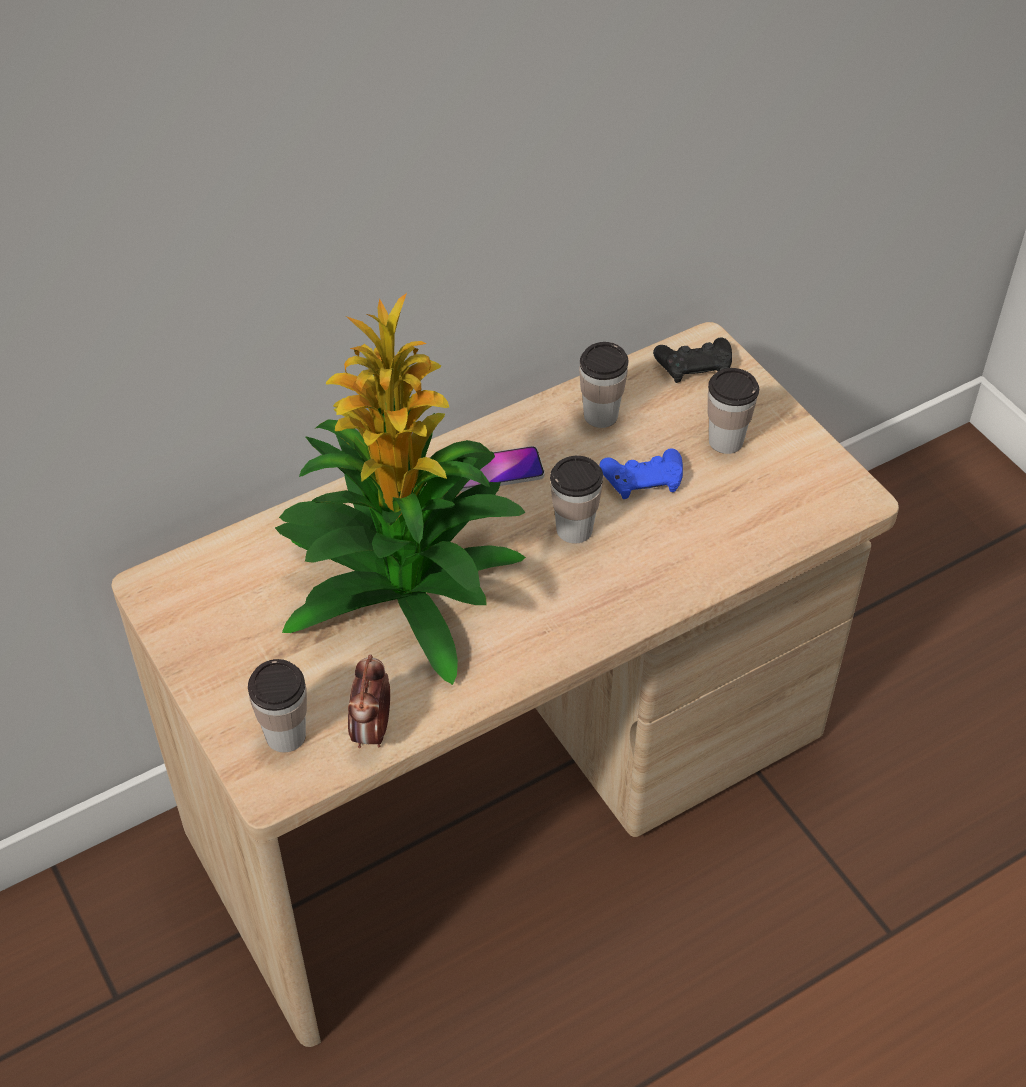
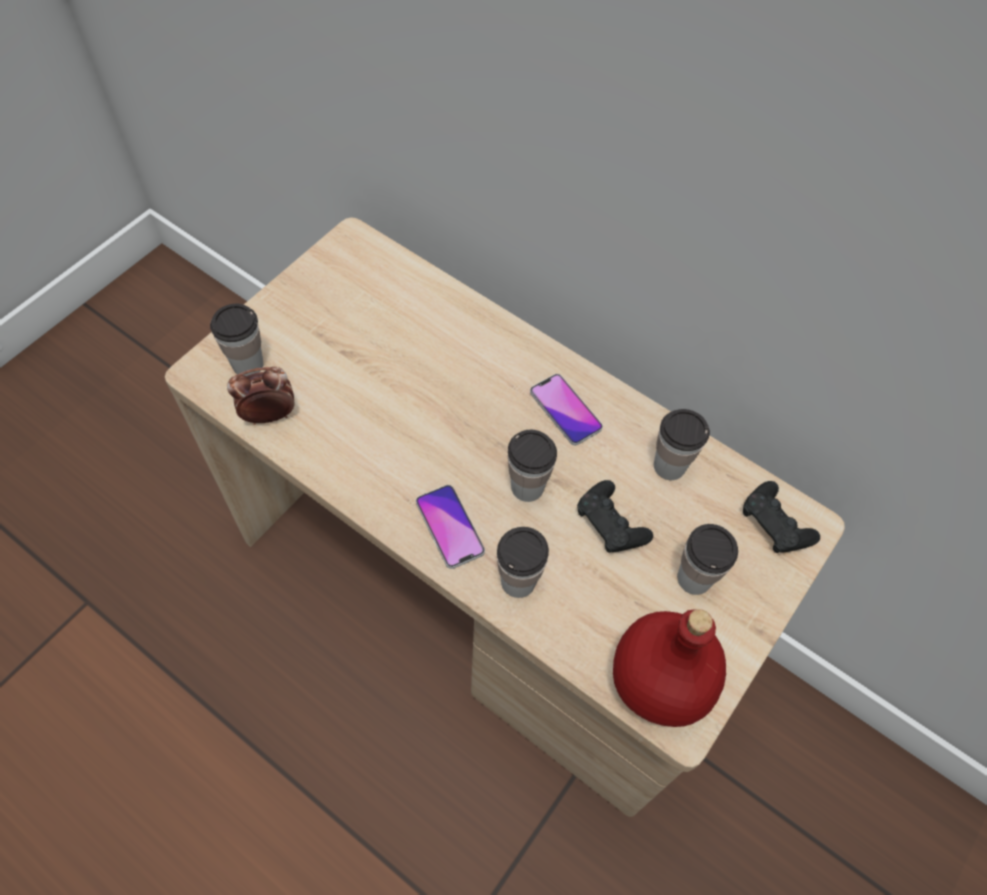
camera: 65 degrees right, 10 degrees up
potted plant [275,293,526,685] -> none
blue game controller [599,448,683,499] -> black game controller [577,480,653,553]
none -> phone [416,485,485,569]
none -> cup [497,527,549,598]
none -> red bottle [613,609,726,727]

